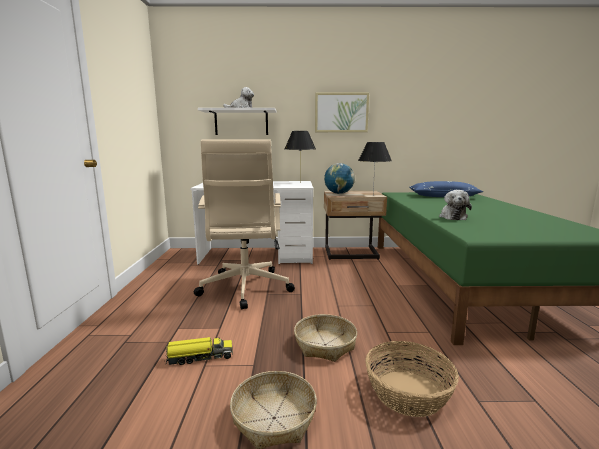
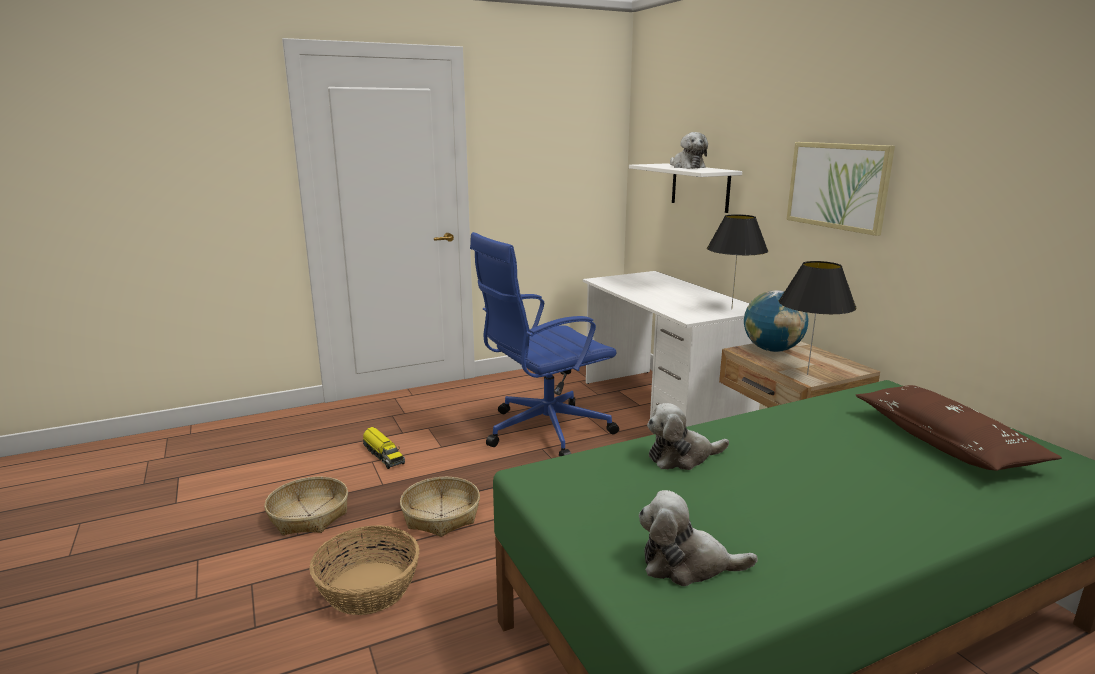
camera: 65 degrees right, 5 degrees up
beige office chair [194,139,295,309] -> blue office chair [470,232,619,456]
blue pillow [409,181,483,197] -> brown pillow [855,385,1062,471]
none -> plush toy [639,490,758,586]

